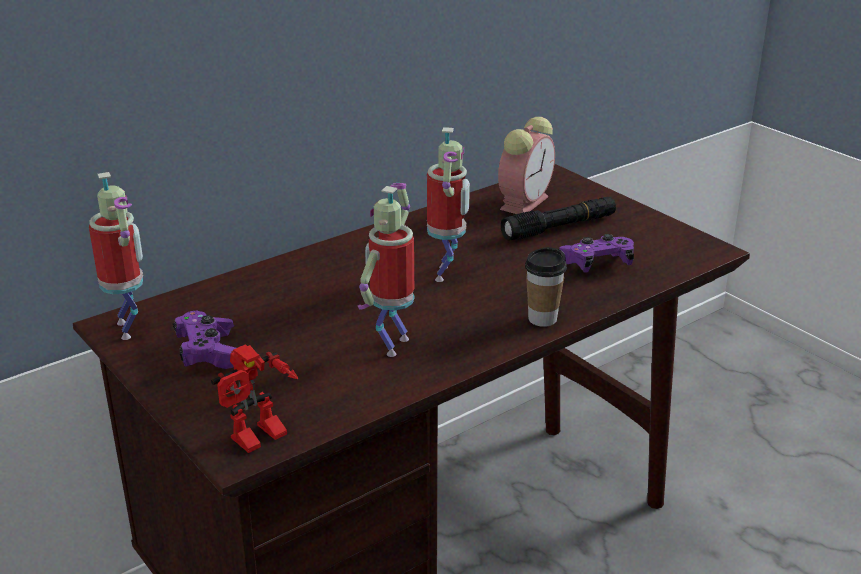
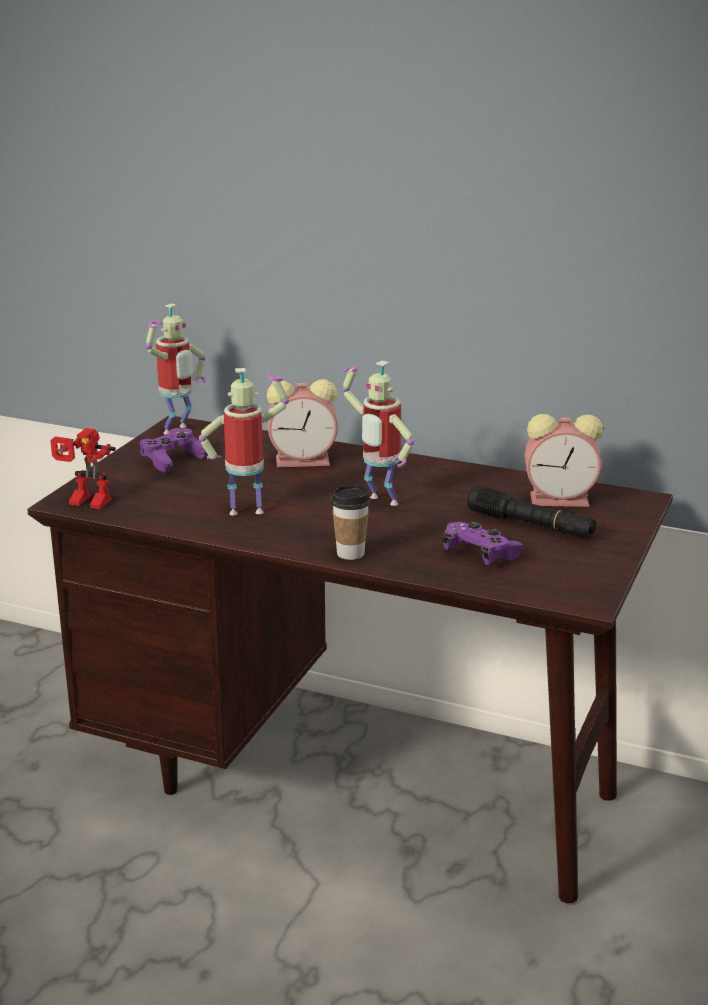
camera: 60 degrees right, 5 degrees down
toy robot [427,127,470,282] -> toy robot turned 60 degrees clockwise [342,361,414,506]
none -> alarm clock [267,379,338,468]

